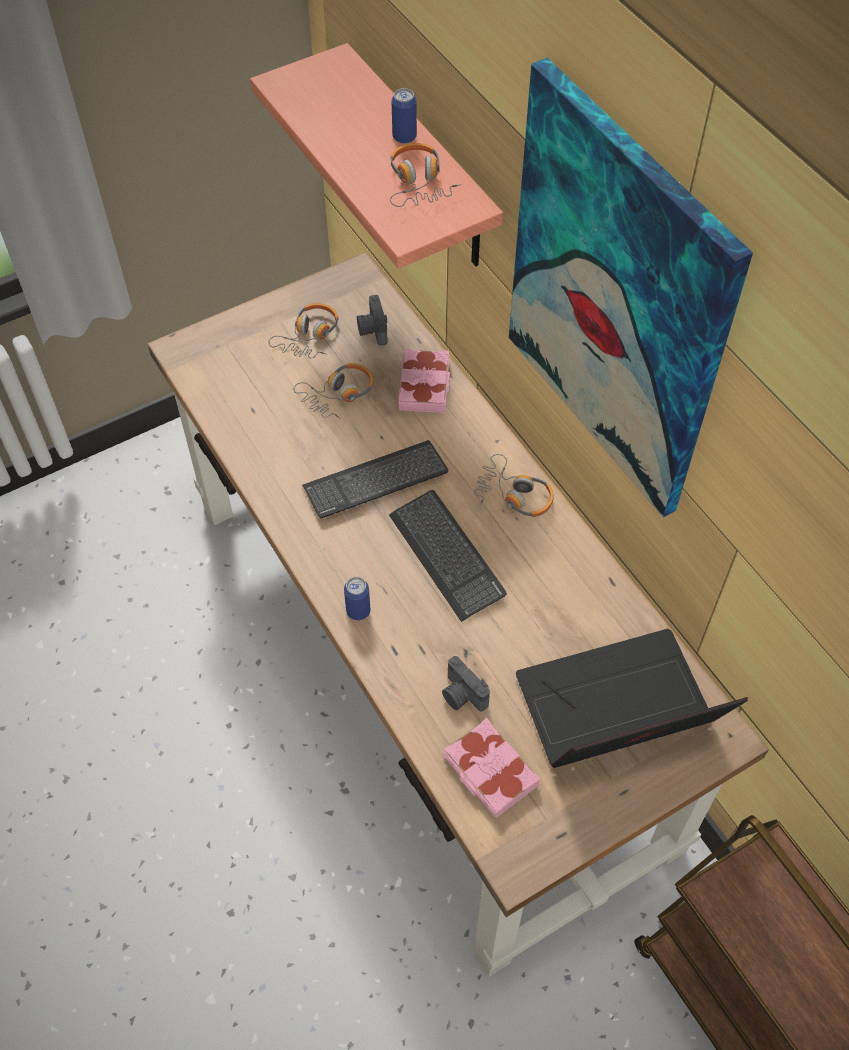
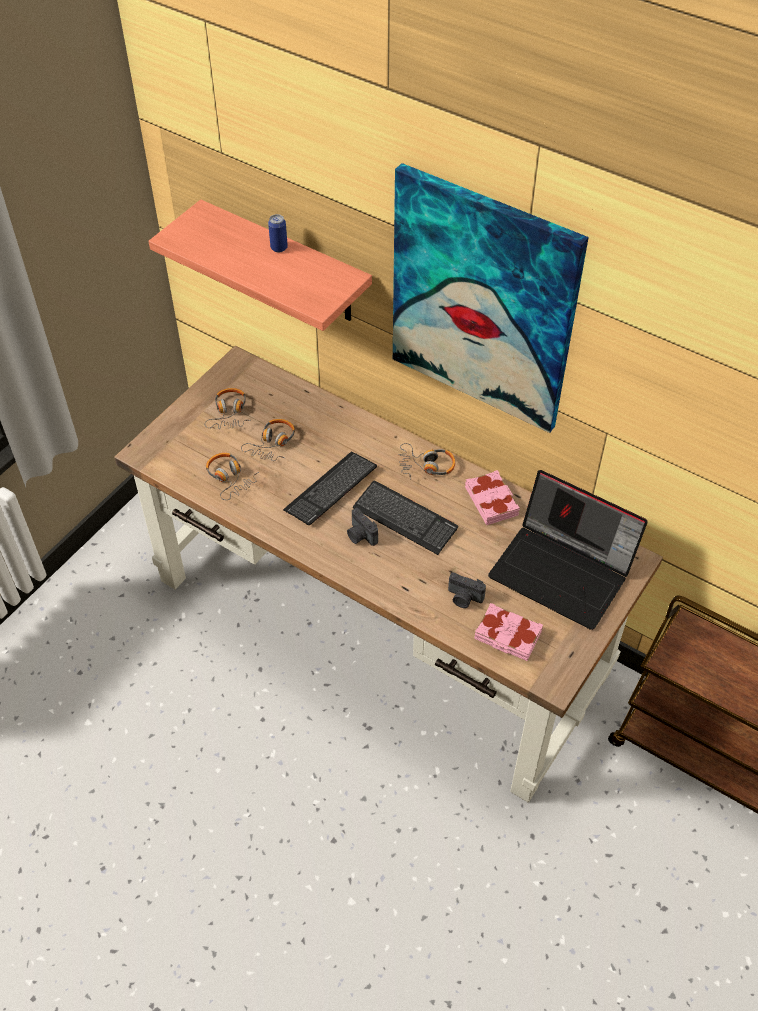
camera: 25 degrees left, 5 degrees down
can [344,577,370,620] -> none
camera [357,295,388,345] -> camera moved to [347,508,378,546]
headphones [390,143,461,207] -> headphones moved to [206,453,259,500]
pink book [398,348,450,413] -> pink book moved to [465,470,520,525]
laptop [516,629,748,768] -> laptop turned 105 degrees counterclockwise [488,470,648,630]

